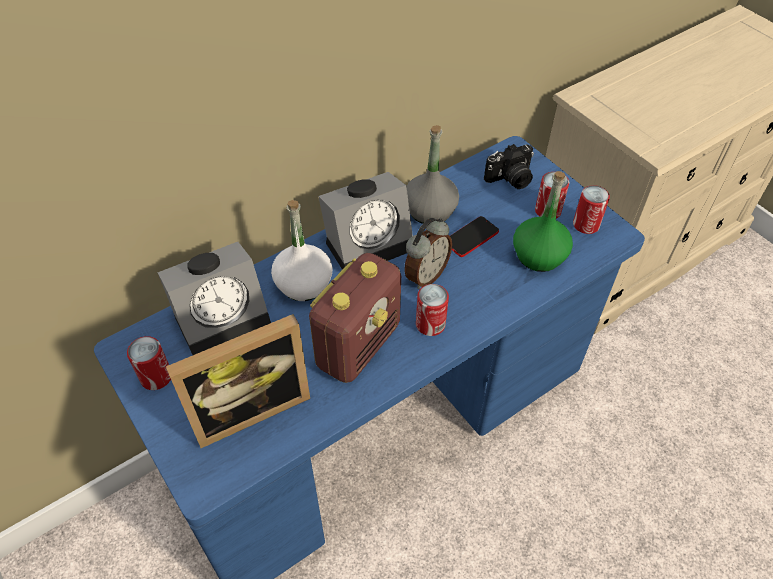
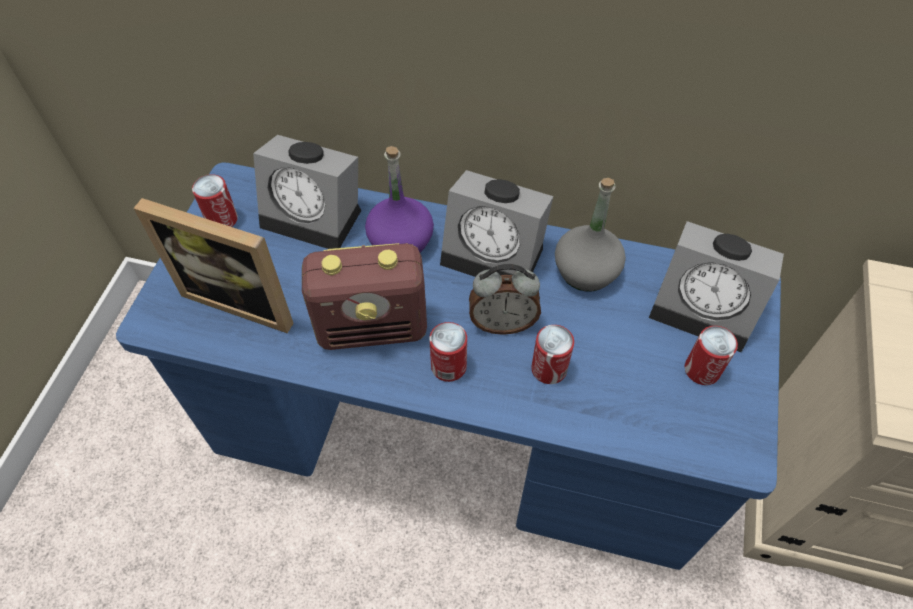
camera: 50 degrees right, 5 degrees up
white bottle [271,200,333,301] -> purple bottle [365,146,434,253]
phone [450,216,499,257] -> none
camera [484,144,534,189] -> alarm clock [649,221,784,352]
green bottle [513,171,573,272] -> none
can [573,185,610,234] -> can moved to [531,325,574,384]

